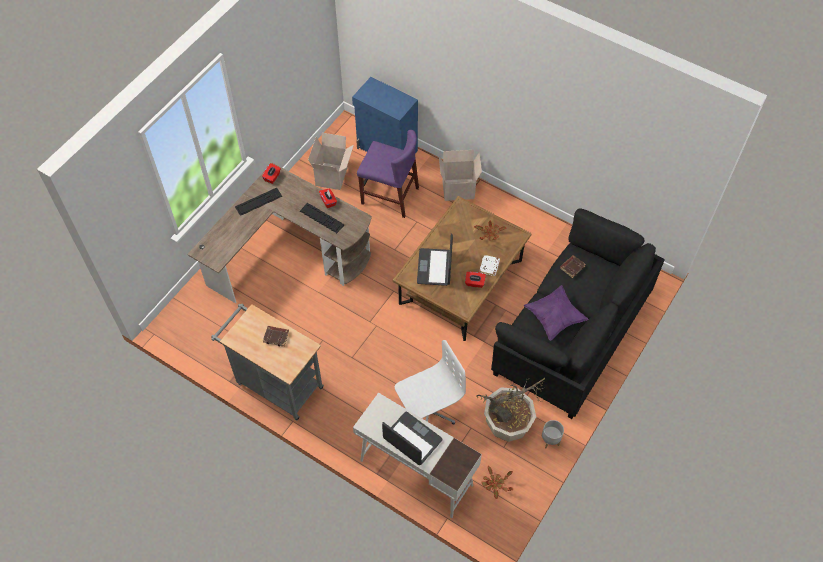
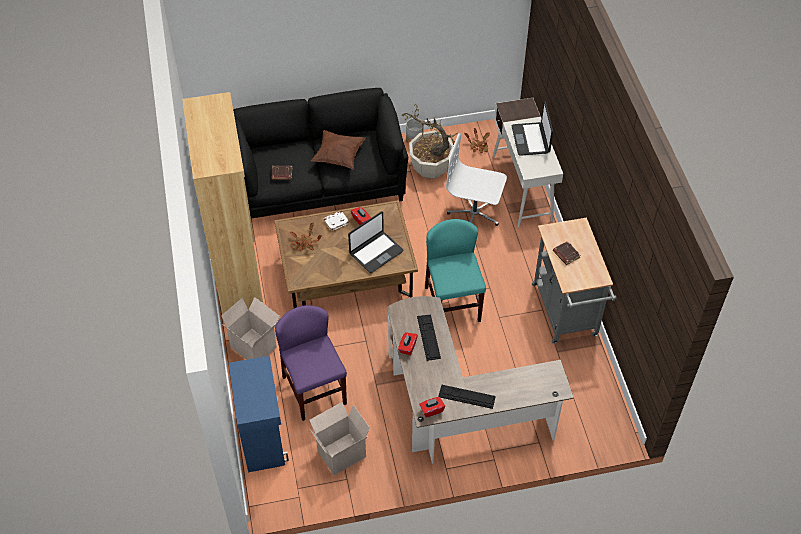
camera: 135 degrees left, 5 degrees down
purple pillow [524,285,588,341] -> brown pillow [311,130,366,169]
none -> brown bookcase [182,92,263,315]
none -> turquoise chair [425,219,486,322]

